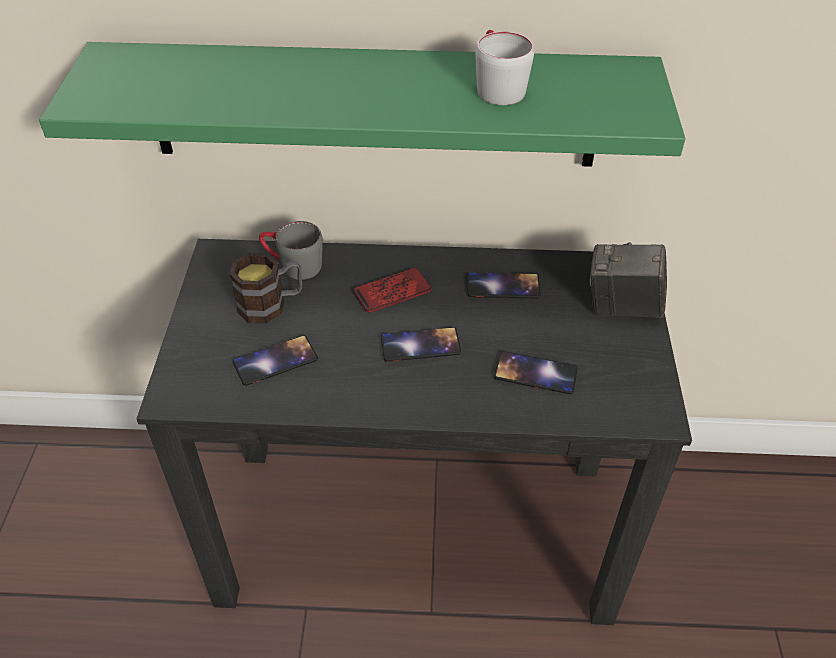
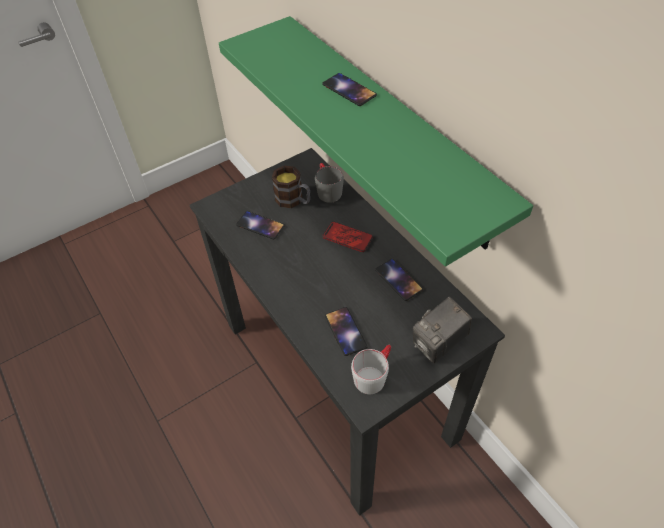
camera: 55 degrees right, 5 degrees up
phone [381,327,461,362] -> phone moved to [322,73,377,106]
grey mug [475,30,534,105] -> grey mug moved to [351,345,391,394]
camera [590,242,667,318] -> camera turned 105 degrees counterclockwise [413,296,472,364]

